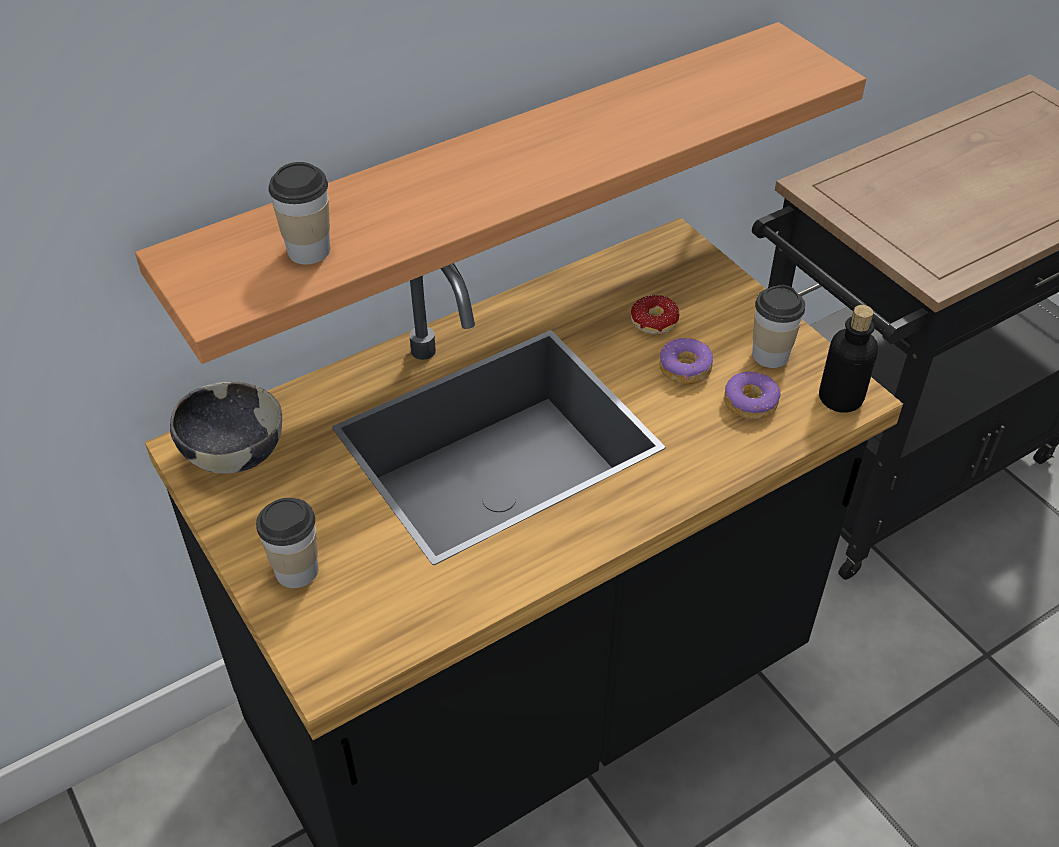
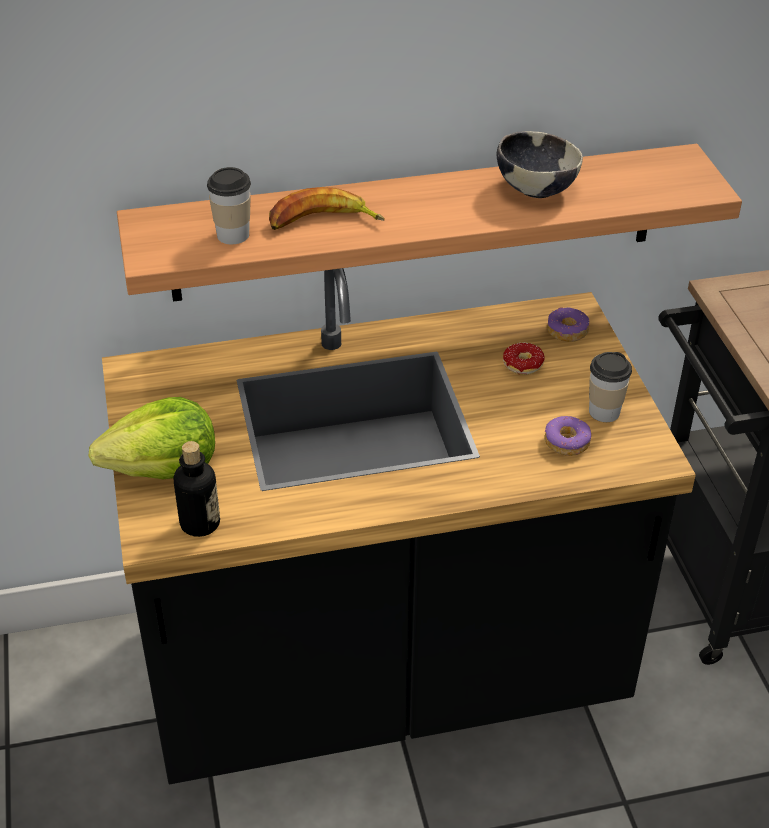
camera: 20 degrees right, 5 degrees down
bowl [170,381,282,473] -> bowl moved to [497,131,583,198]
cup [256,498,318,588] -> lettuce [89,397,215,479]
donut [659,338,713,385] -> donut moved to [547,307,589,342]
bottle [819,305,878,413] -> bottle moved to [174,441,220,537]
none -> banana [269,187,385,230]

